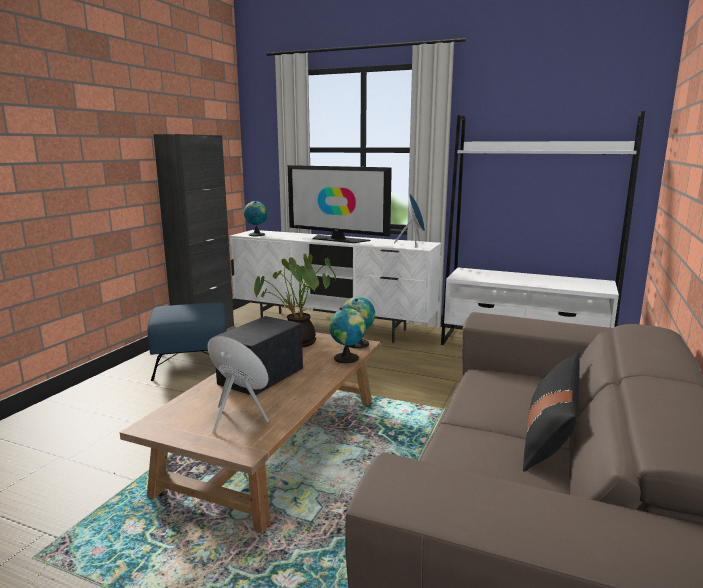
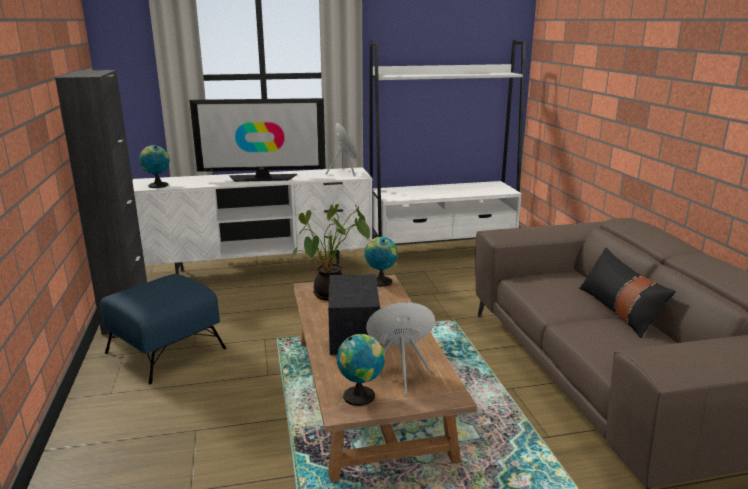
camera: 35 degrees left, 5 degrees up
globe [329,308,366,364] -> globe moved to [336,334,385,406]

